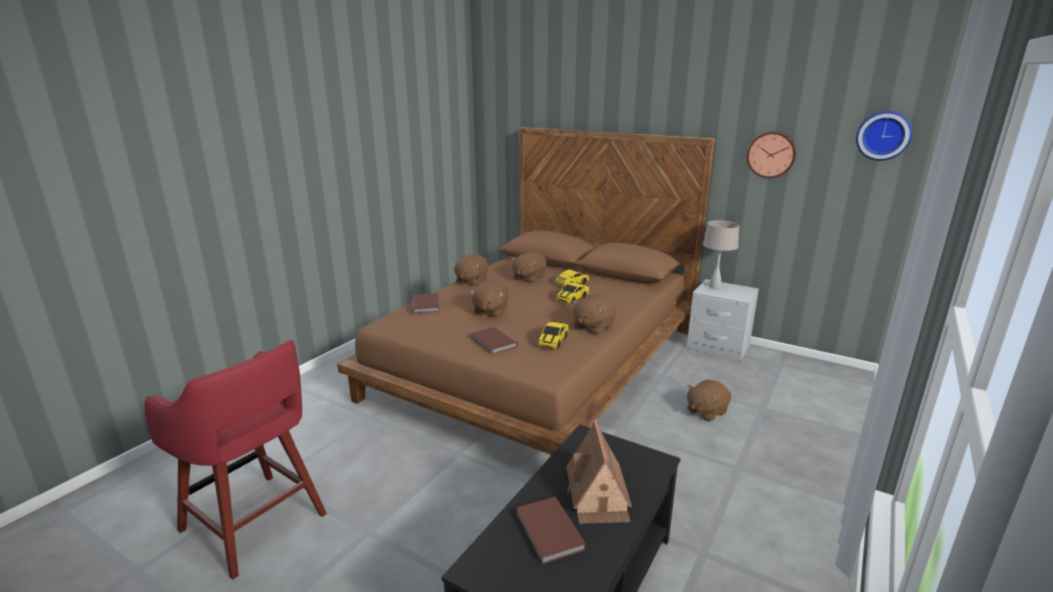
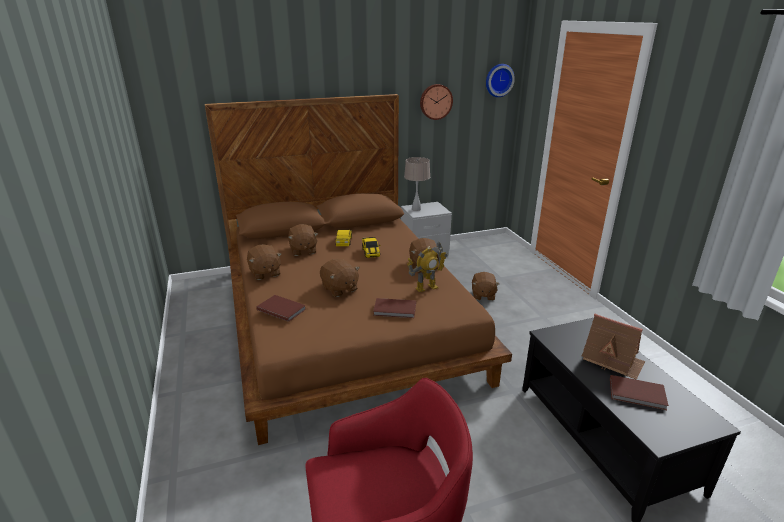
camera: 50 degrees left, 5 degrees up
toy car [538,321,569,349] -> toy robot [407,241,448,292]

